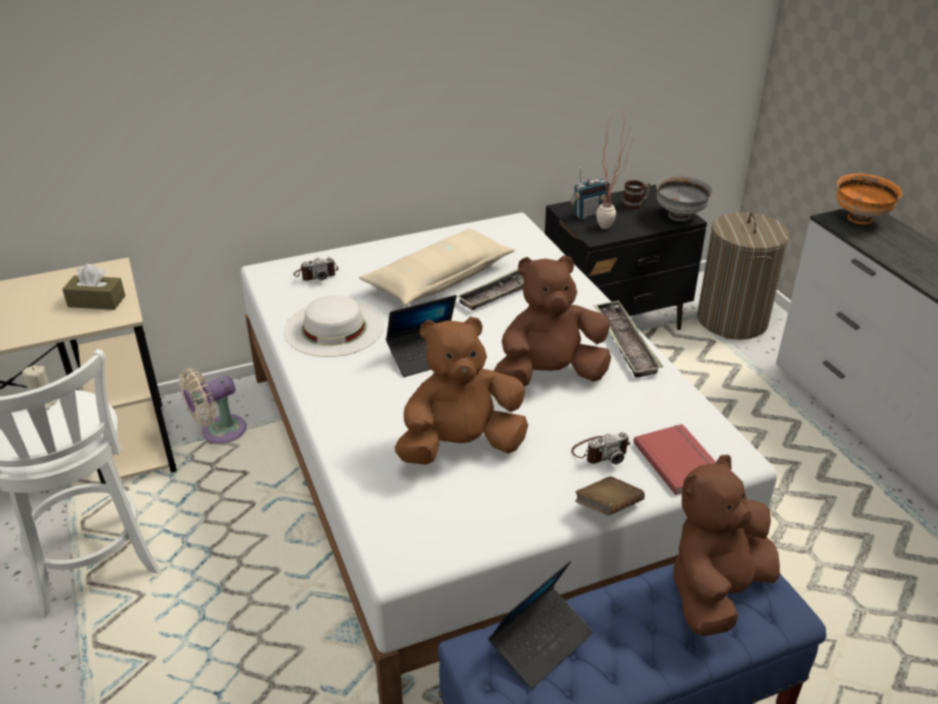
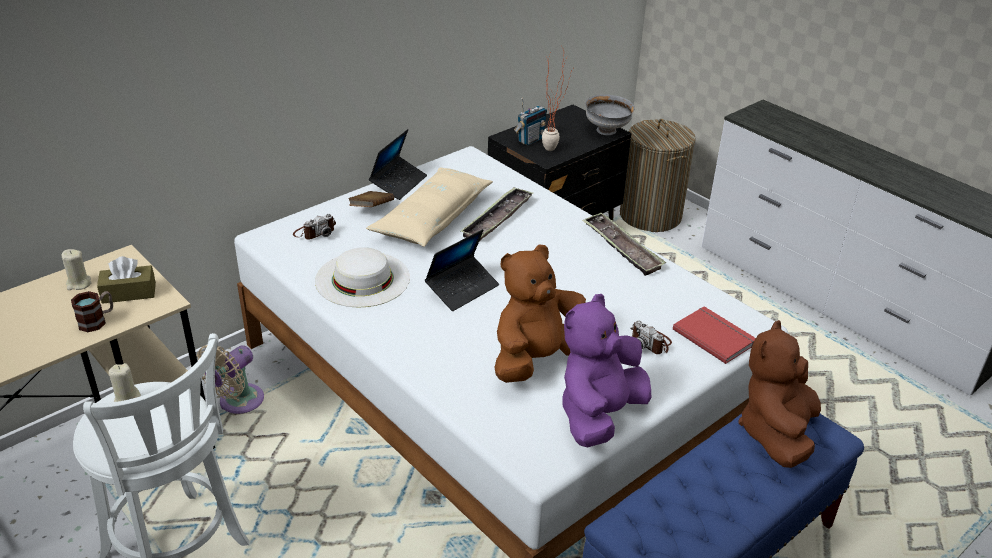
camera: 20 degrees left, 0 degrees up
laptop [488,561,593,689] -> laptop moved to [369,129,427,200]
brown plush toy [494,255,611,387] -> none
camera [571,432,630,464] -> camera turned 90 degrees clockwise [631,321,672,354]
brown book [575,476,645,516] -> brown book moved to [348,191,394,207]
mug [622,180,650,210] -> mug moved to [71,291,113,332]
orange bowl [836,174,902,225] -> none
none -> beige candle [62,249,92,290]
none -> purple plush toy [562,294,651,448]

